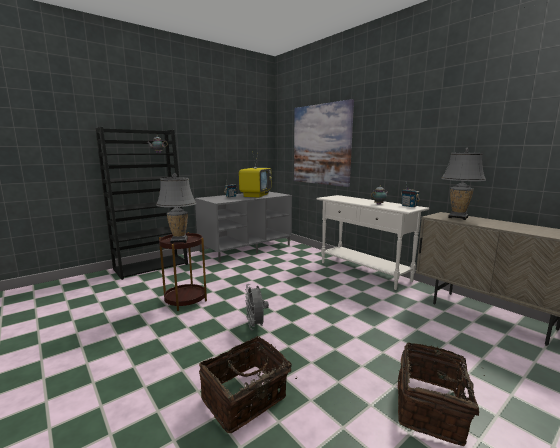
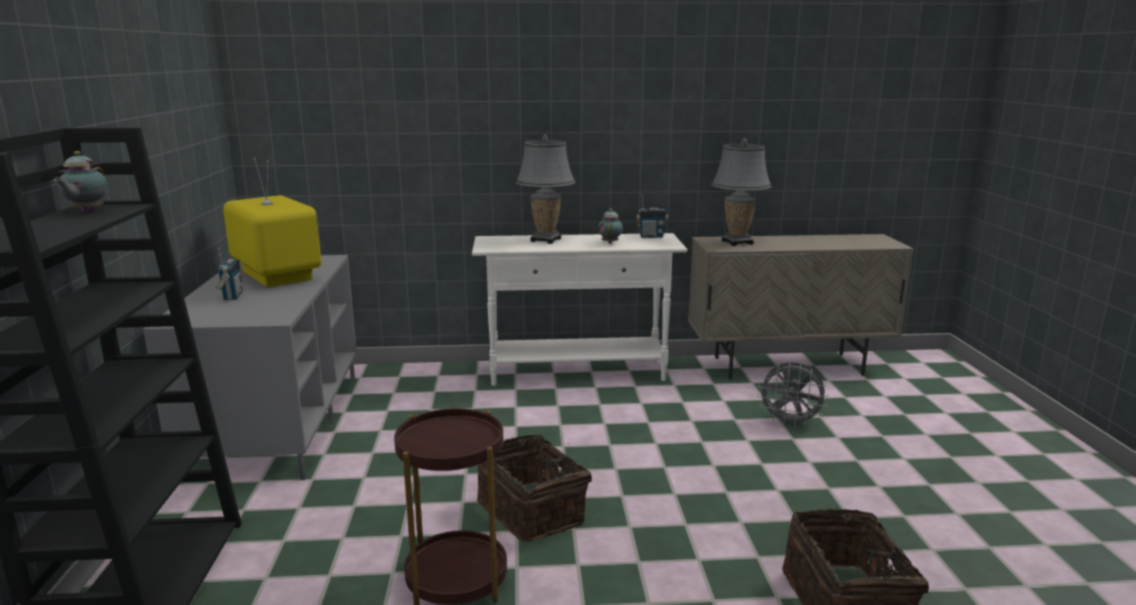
camera: 55 degrees left, 5 degrees up
grey table lamp [156,173,196,244] -> grey table lamp moved to [516,134,575,244]
grey fan [245,284,269,330] -> grey fan moved to [757,362,829,428]
picture [294,99,354,187] -> none
basket [398,343,485,446] -> basket moved to [477,434,592,542]

